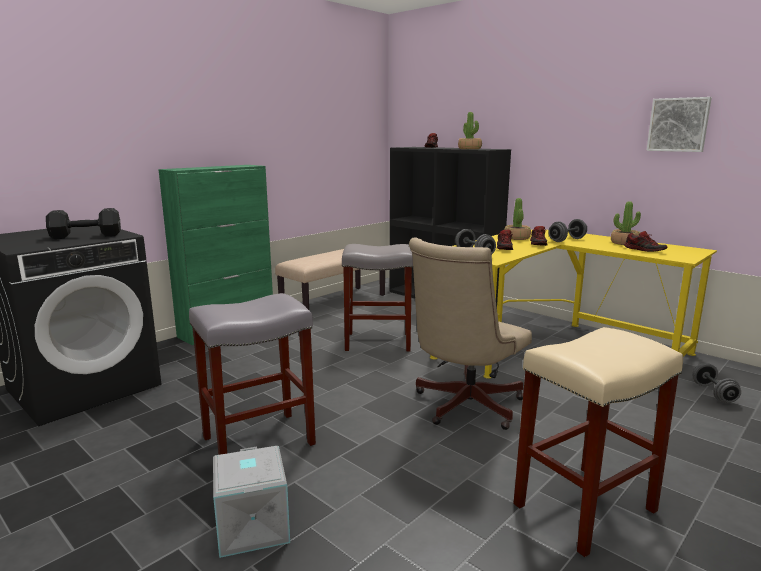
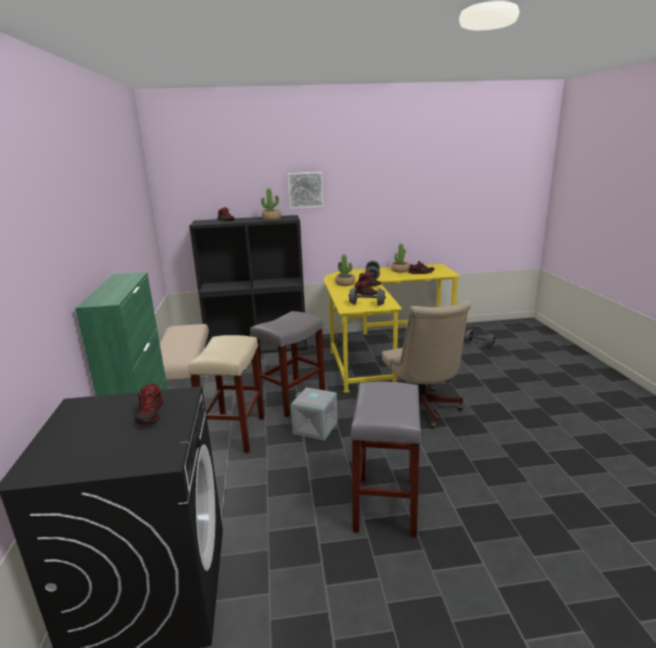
camera: 50 degrees left, 5 degrees up
black dumbbell [46,208,121,239] -> shoe [135,383,163,424]
grey storage box [213,446,290,558] -> grey storage box moved to [291,387,337,441]
beige stool [513,327,683,557] -> beige stool moved to [188,335,264,453]
picture [646,97,712,152] -> picture moved to [288,172,323,209]

